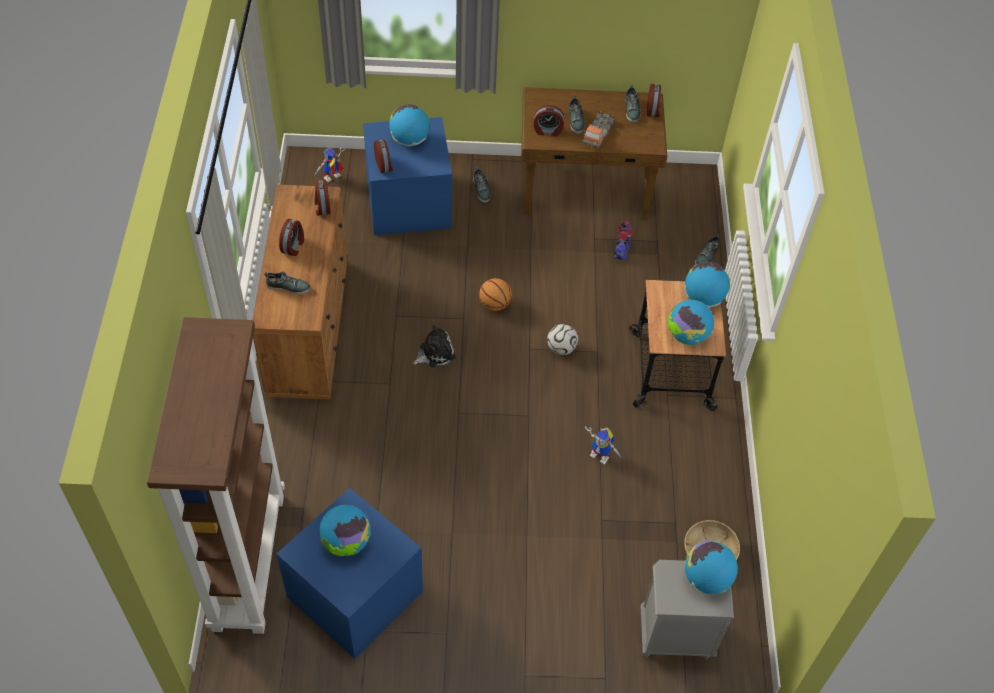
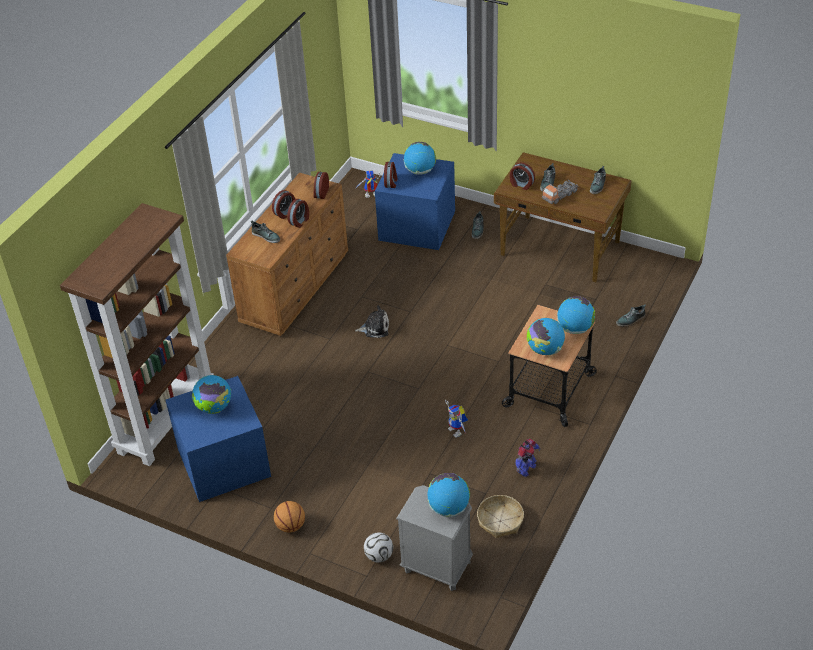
camera: 30 degrees right, 10 degrees down
basketball [479,278,512,311] -> basketball moved to [274,501,305,533]
football [547,324,578,355] -> football moved to [364,532,393,563]
toy robot [613,221,633,261] -> toy robot moved to [515,439,541,477]
alarm clock [647,84,661,117] -> alarm clock moved to [287,199,309,228]

